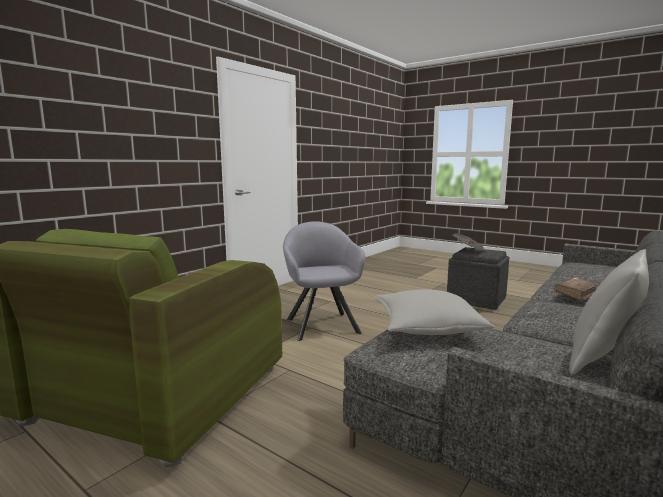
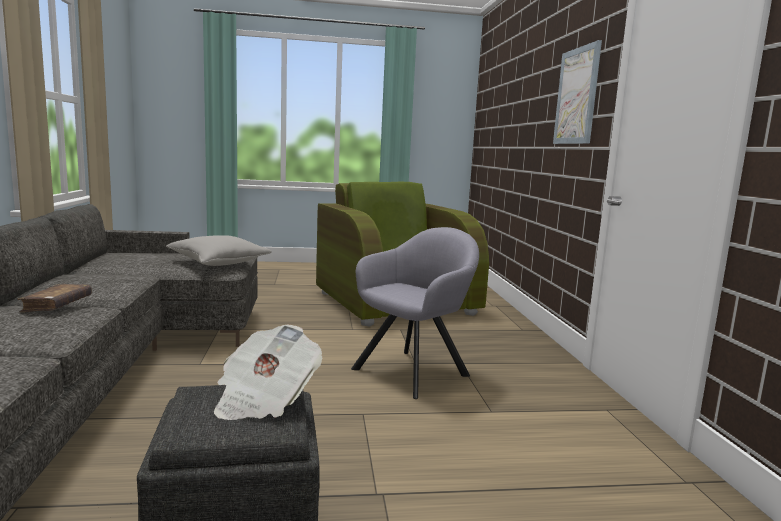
camera: 135 degrees right, 0 degrees up
grey armchair [283,221,365,341] -> grey armchair turned 75 degrees counterclockwise [351,227,479,399]
grey pillow [569,249,649,374] -> none
none -> picture [553,40,602,144]

